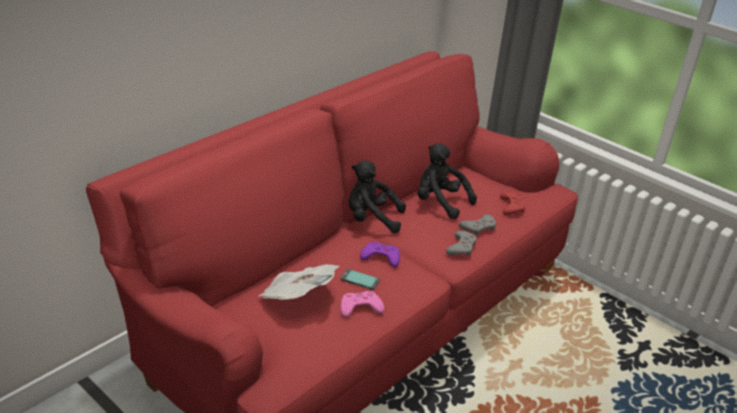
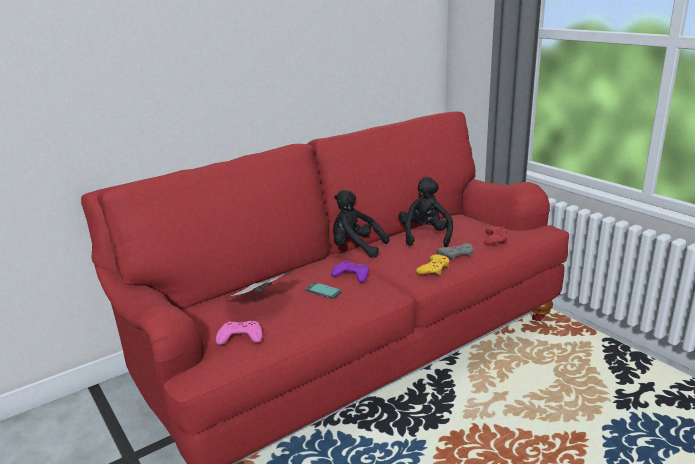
camera: 15 degrees right, 10 degrees down
pink game controller [340,291,384,317] -> pink game controller moved to [216,321,263,345]
black plush toy [417,143,477,219] -> black plush toy turned 45 degrees clockwise [399,177,453,247]
grey game controller [446,230,477,255] -> yellow game controller [416,254,450,275]

